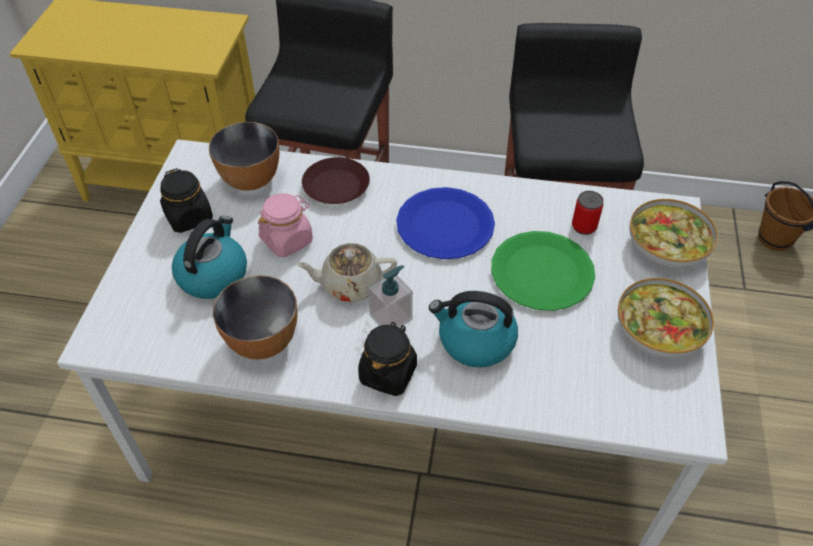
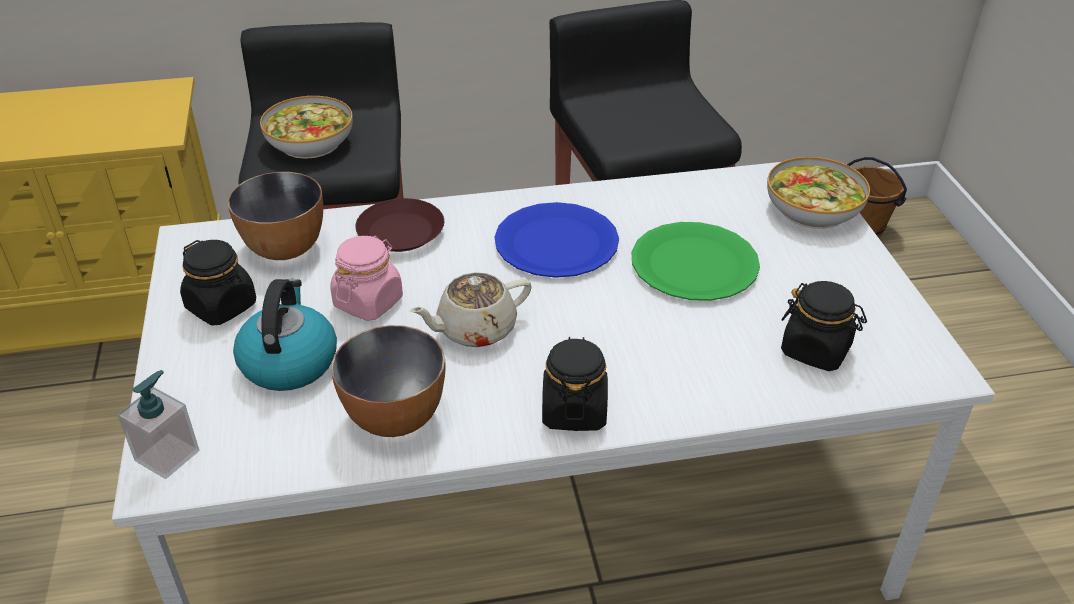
camera: 20 degrees left, 10 degrees down
soap dispenser [368,265,413,328] -> soap dispenser moved to [117,370,199,479]
kettle [429,291,518,368] -> none
can [572,191,604,235] -> none
bowl [618,278,714,358] -> bowl moved to [260,96,353,159]
none -> black jar [781,281,867,371]

